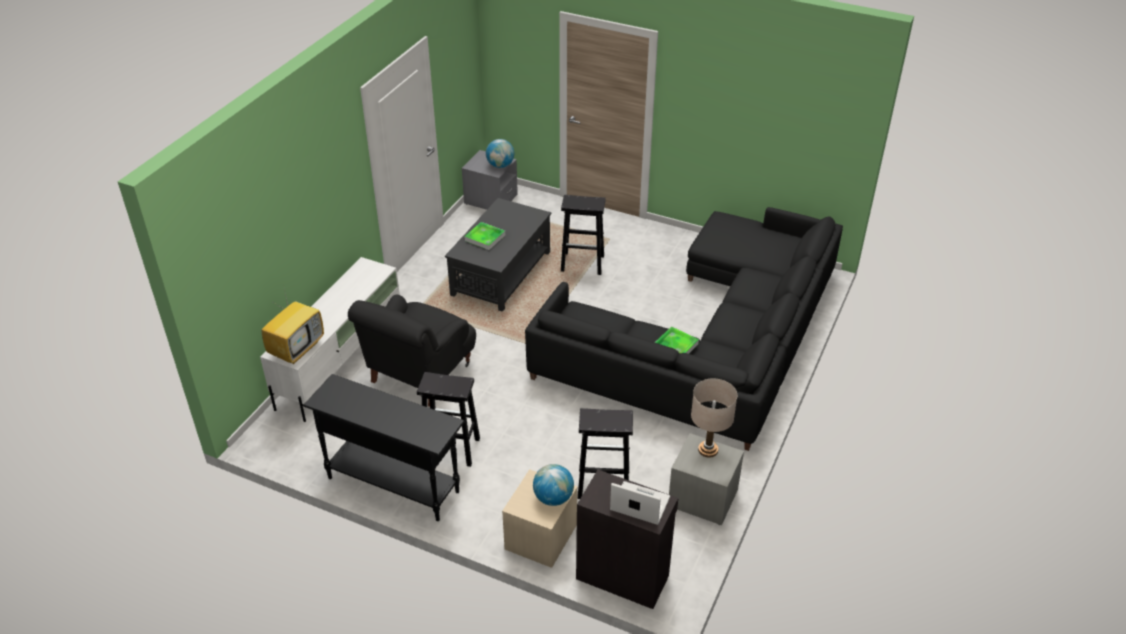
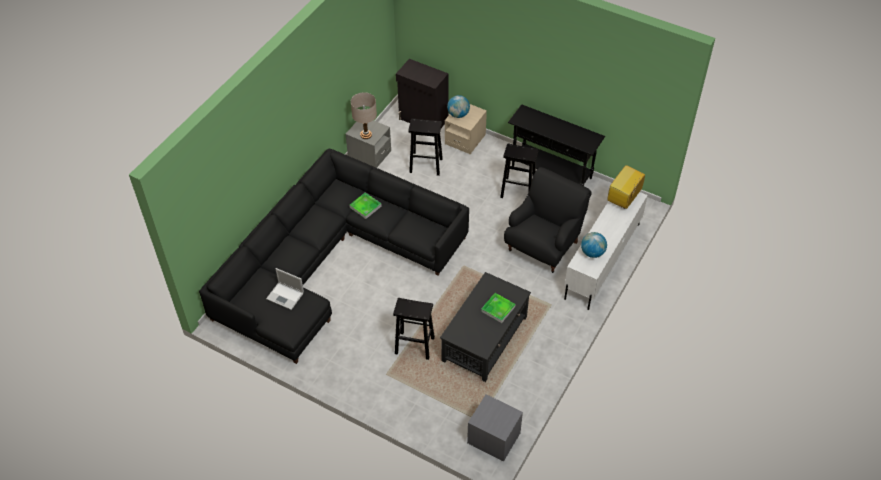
camera: 175 degrees left, 10 degrees up
globe [486,139,514,168] -> globe moved to [581,232,607,258]
laptop [610,481,670,525] -> laptop moved to [266,268,304,310]

